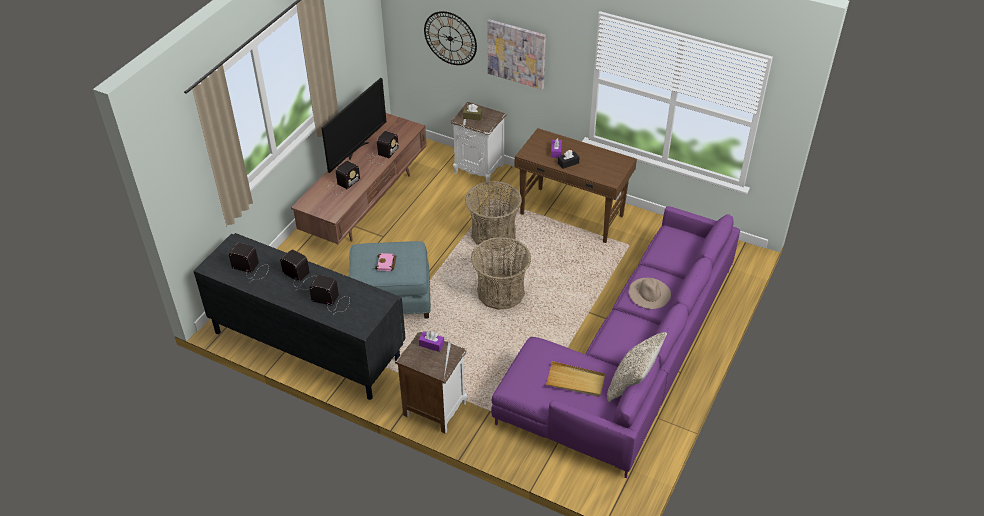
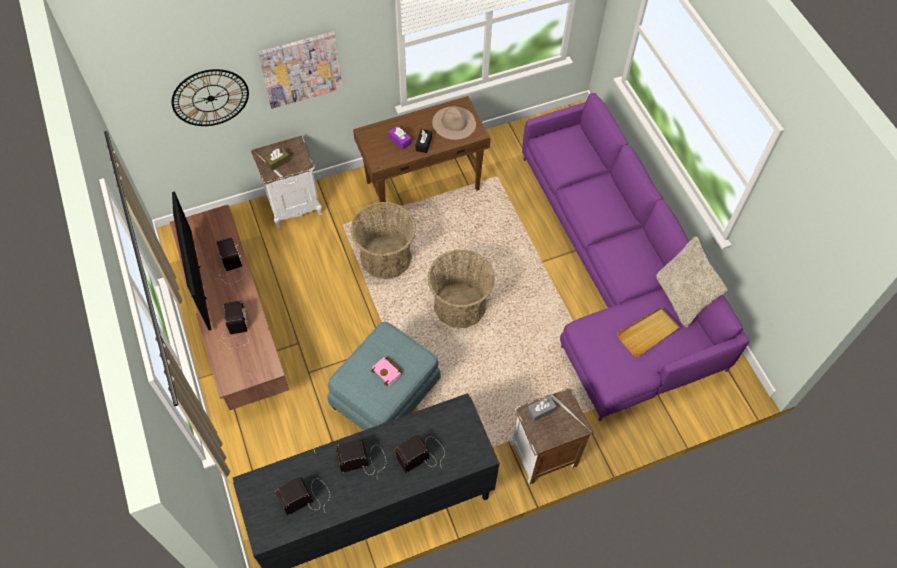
camera: 50 degrees left, 15 degrees up
purple tissue box [419,331,444,352] -> grey tissue box [527,396,557,421]
beige hat [629,278,671,309] -> beige hat moved to [432,107,476,140]

